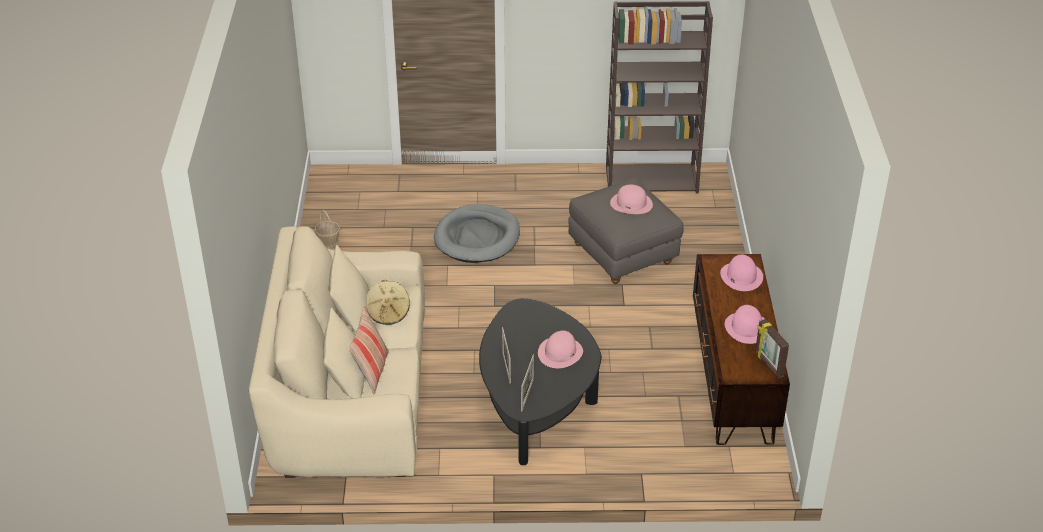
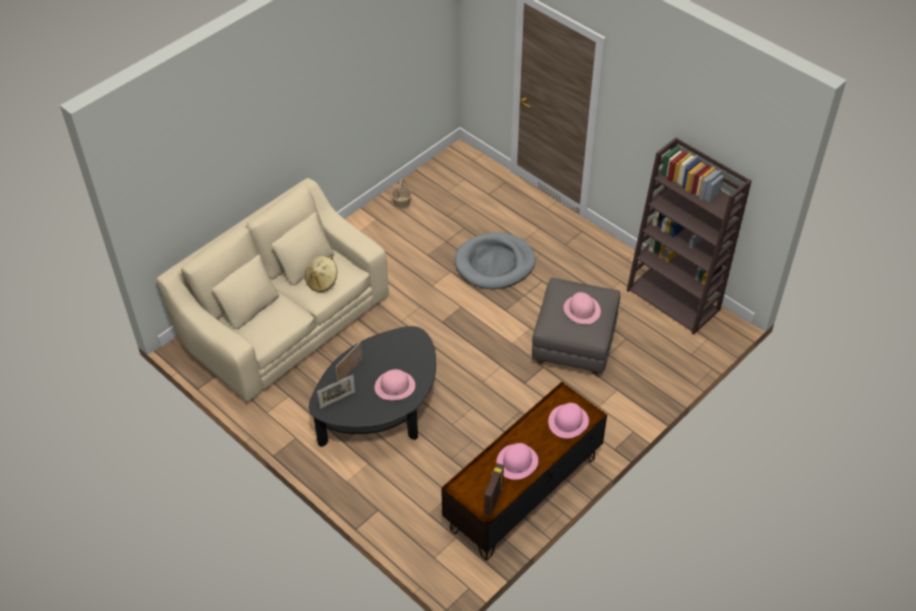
camera: 45 degrees right, 10 degrees up
pillow [349,307,389,395] -> none

